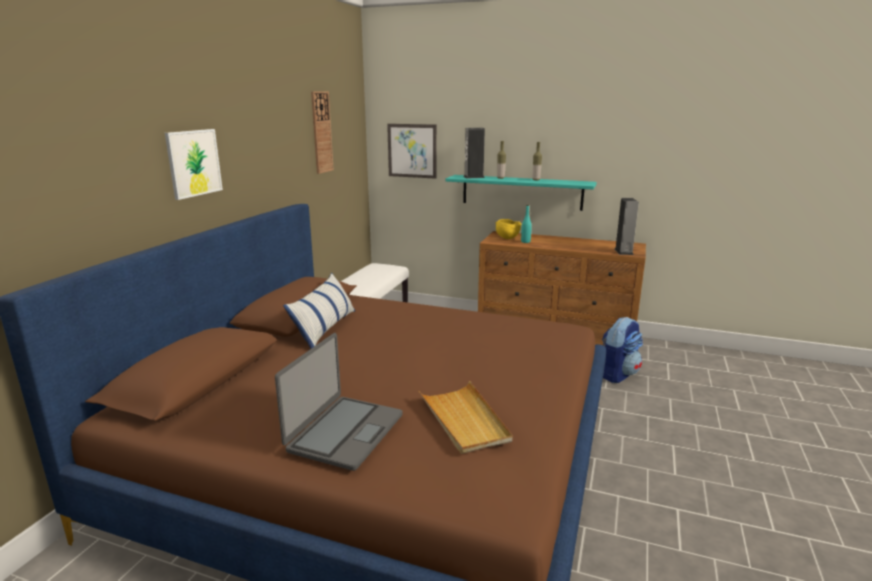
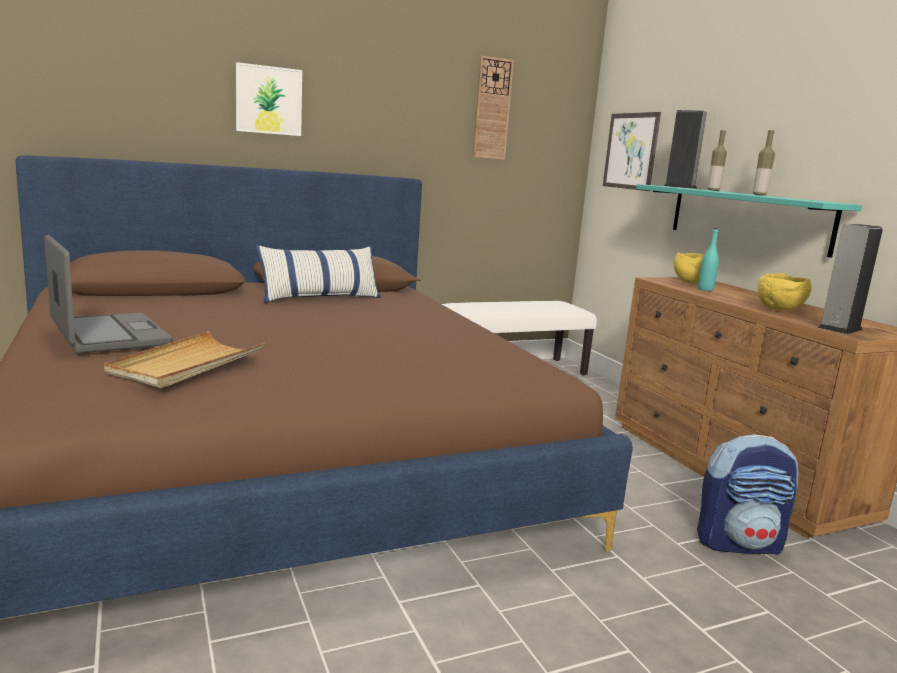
camera: 45 degrees right, 5 degrees down
laptop [275,333,403,471] -> laptop turned 105 degrees counterclockwise [45,235,173,353]
none -> yellow bowl [757,273,811,311]

